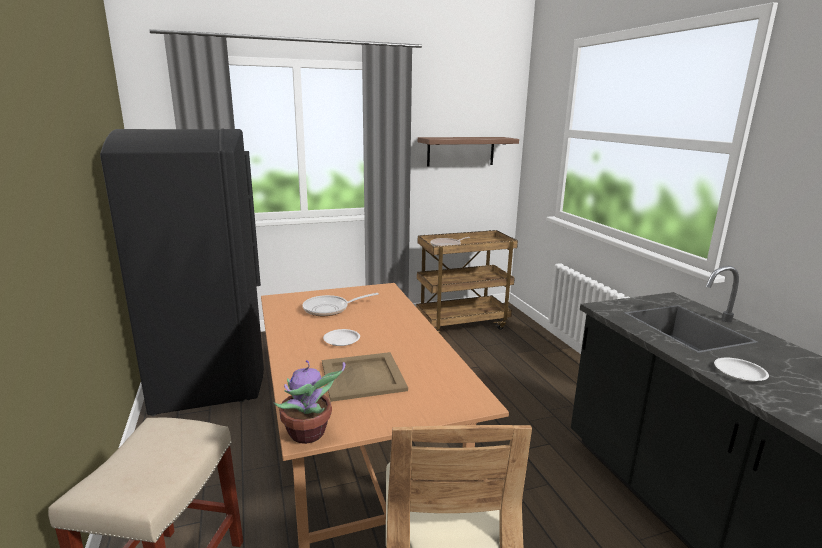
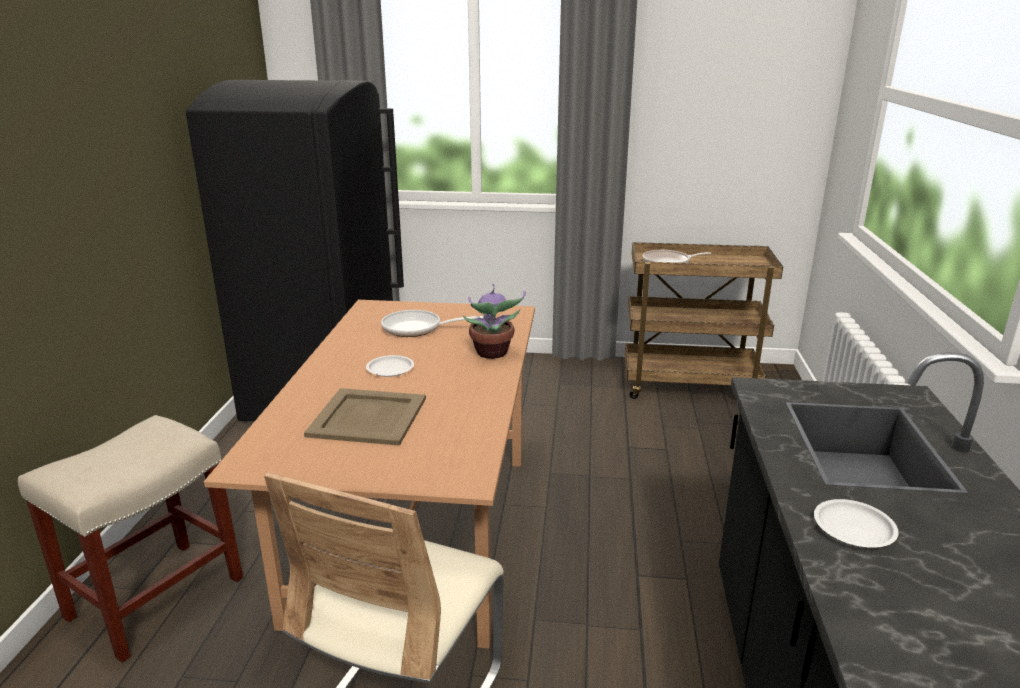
camera: 25 degrees right, 5 degrees up
potted plant [274,360,345,444] -> potted plant moved to [463,284,526,359]
shelf [418,137,519,166] -> none

